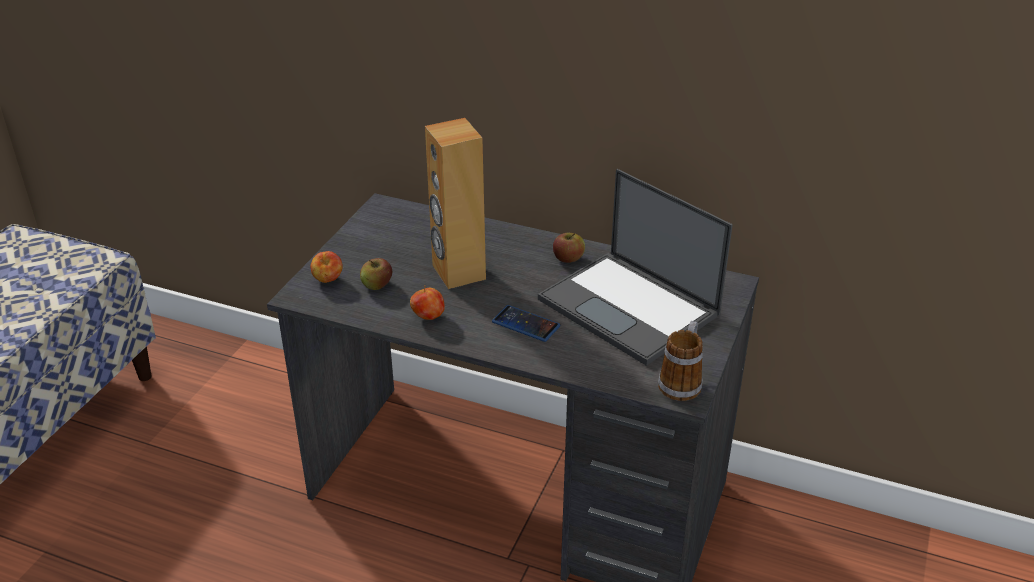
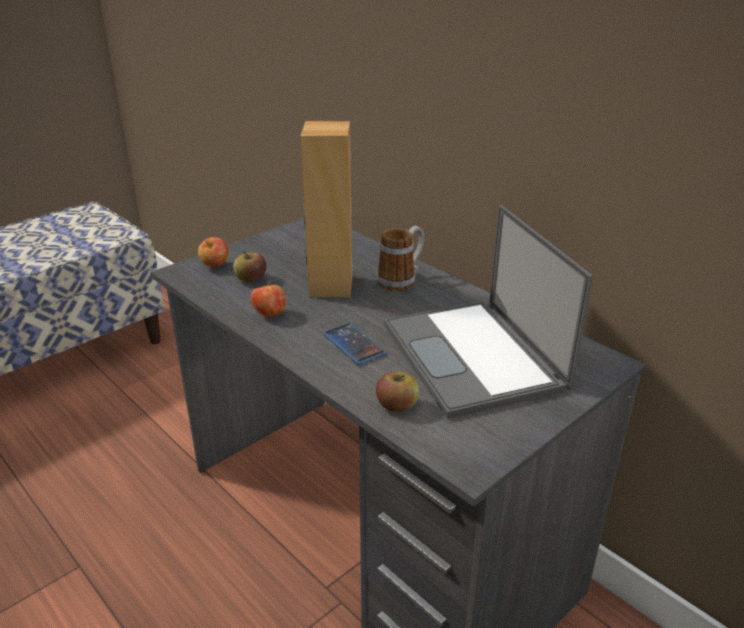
camera: 25 degrees right, 5 degrees down
apple [553,233,585,263] -> apple moved to [376,371,419,412]
mug [658,321,703,401] -> mug moved to [377,226,424,291]

